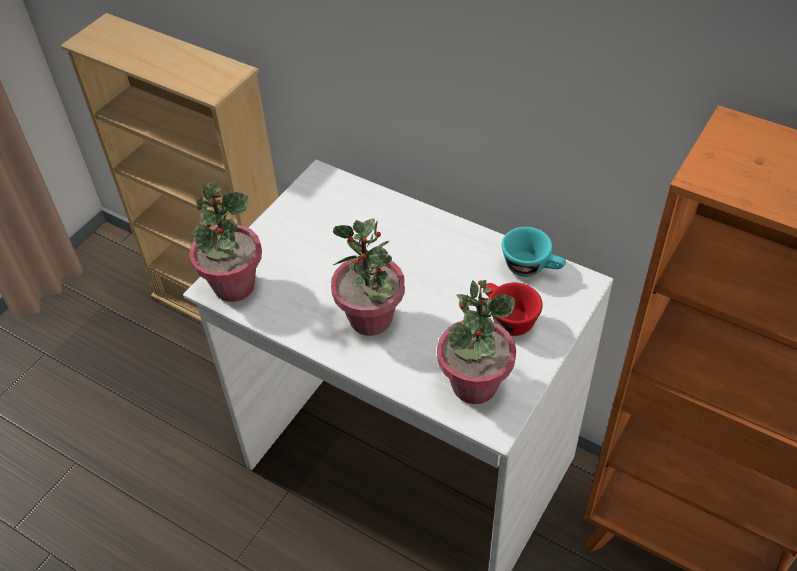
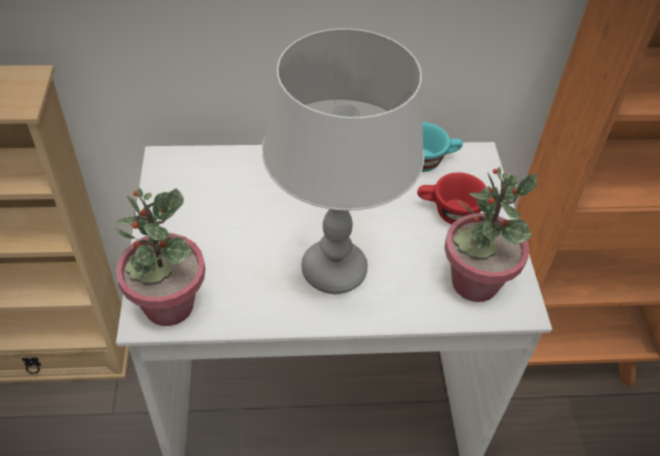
camera: 40 degrees left, 0 degrees up
potted plant [331,218,405,336] -> grey table lamp [262,29,424,294]

